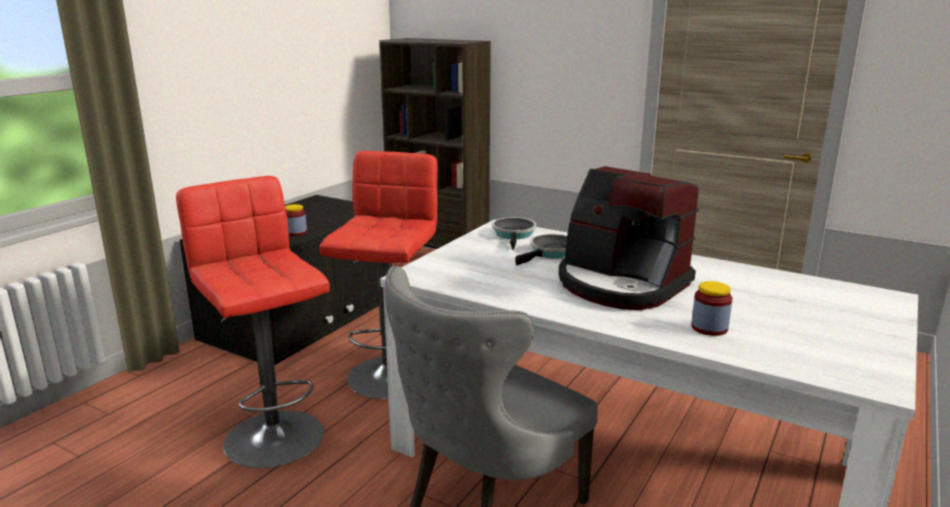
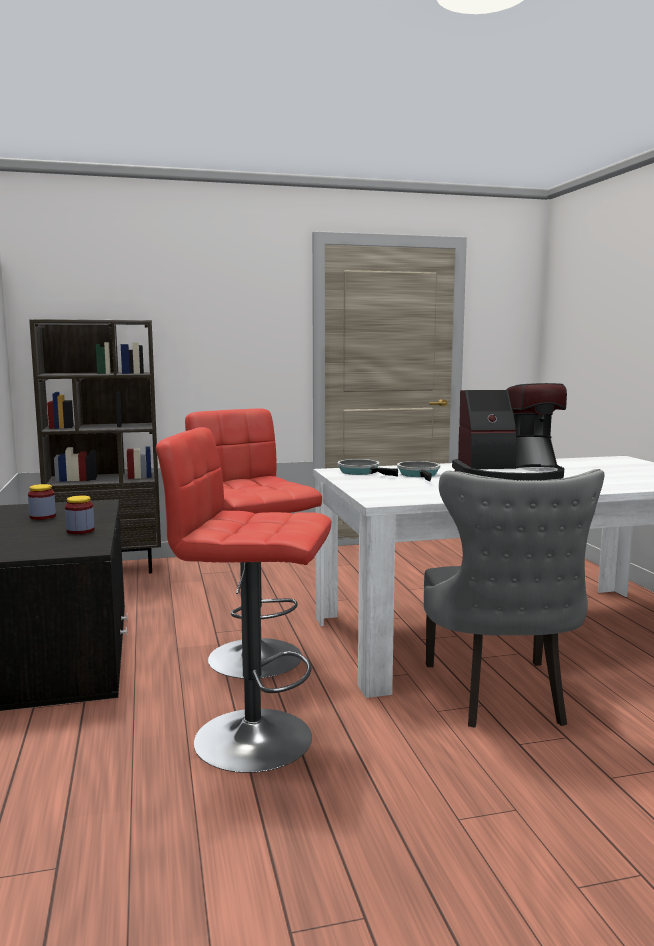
camera: 45 degrees left, 10 degrees down
jar [691,281,732,336] -> jar moved to [28,484,56,520]

